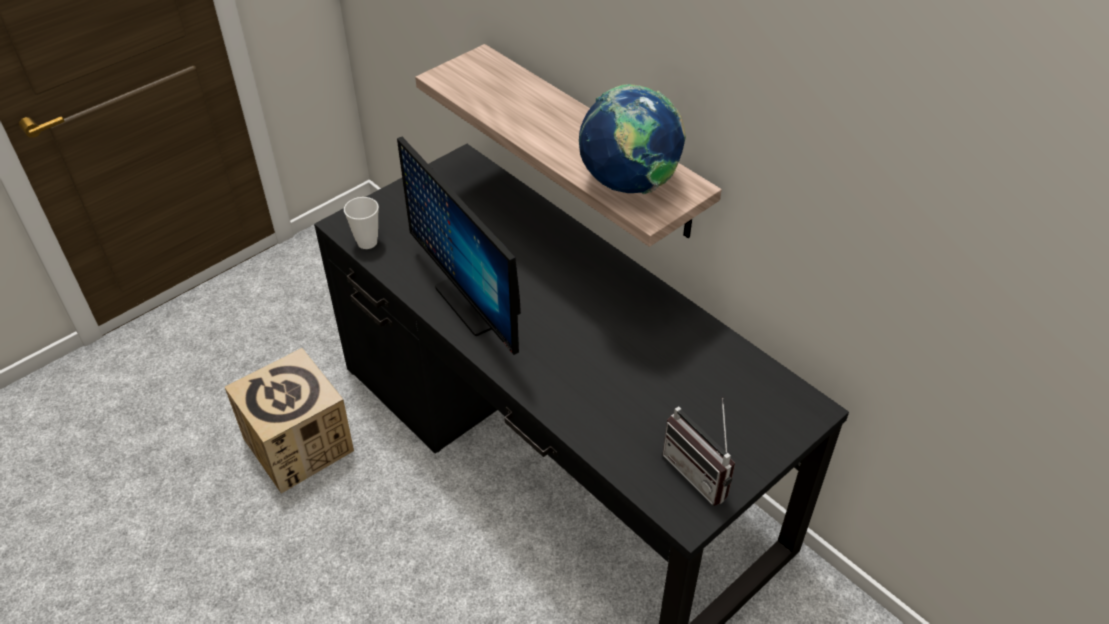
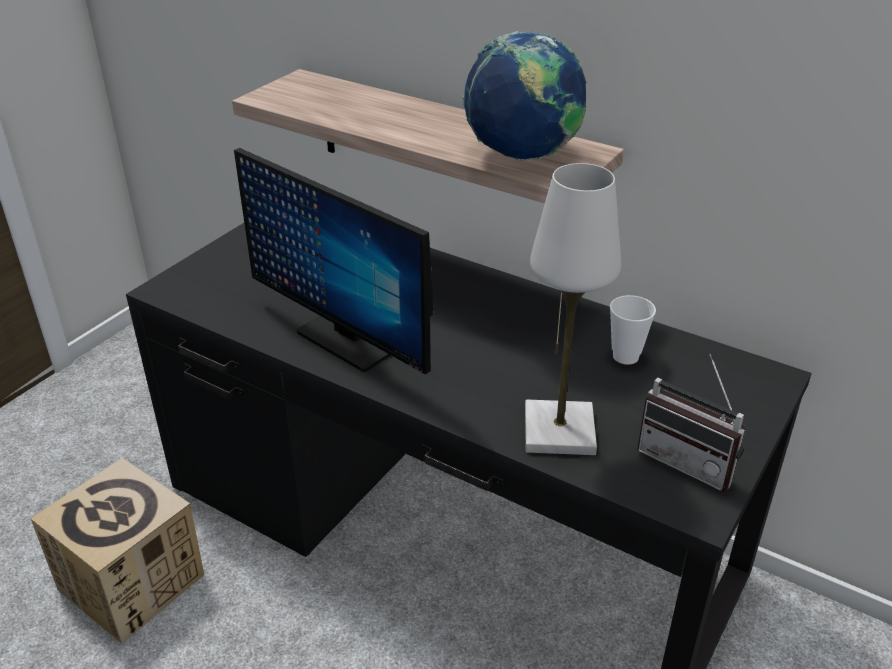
camera: 15 degrees left, 10 degrees down
cup [344,197,379,249] -> cup moved to [610,295,656,365]
none -> white table lamp [525,163,621,455]

